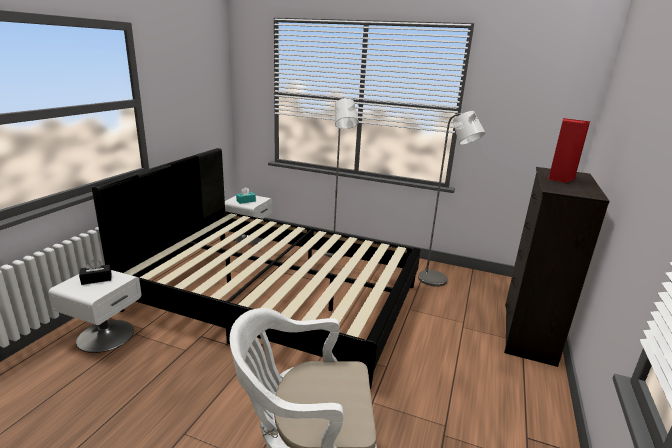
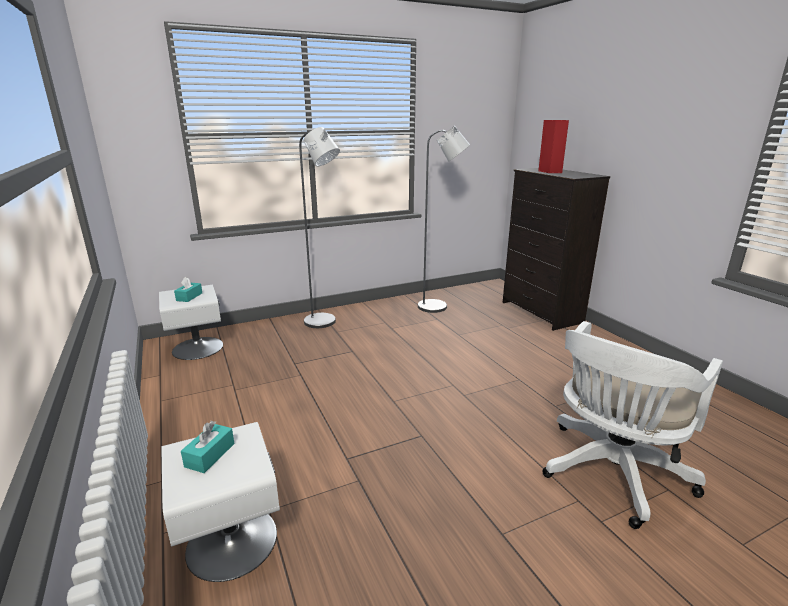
camera: 45 degrees left, 0 degrees up
black tissue box [79,260,112,285] -> turquoise tissue box [181,421,234,473]
black bed [92,148,421,389] -> none

